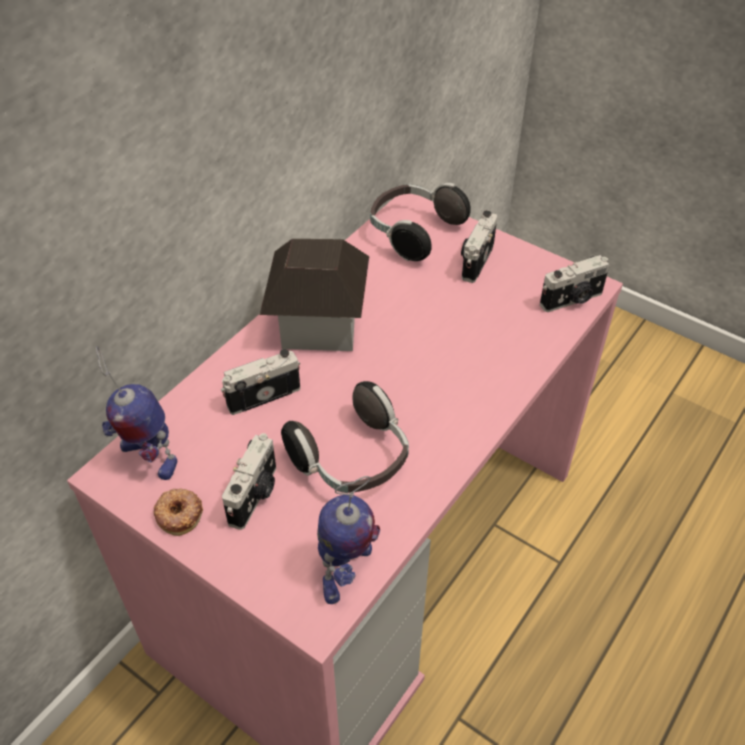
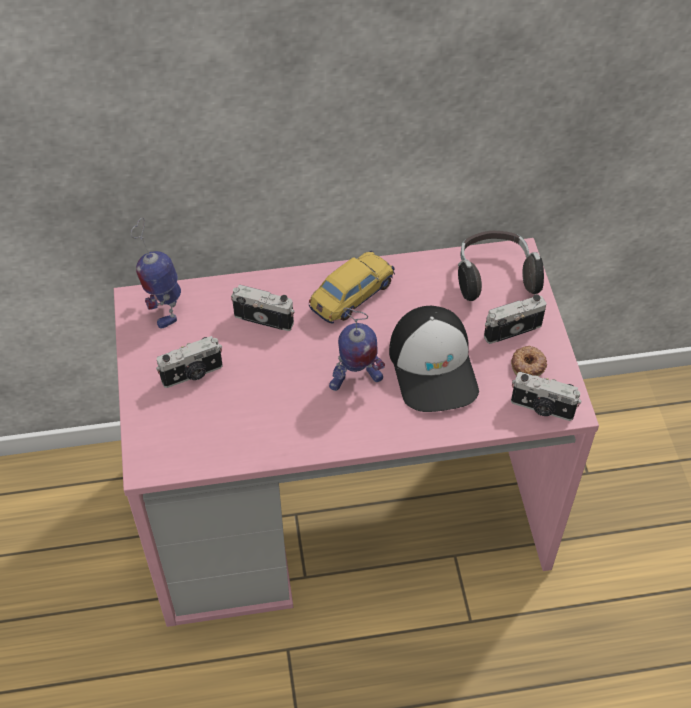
camera: 45 degrees right, 5 degrees up
donut [154,489,203,536] -> donut moved to [511,346,547,376]
toy house [260,239,370,351] -> toy car [309,251,395,324]
headphones [281,381,409,493] -> none
toy robot [317,476,380,604] -> toy robot moved to [329,308,385,391]
none -> cap [389,306,479,412]

